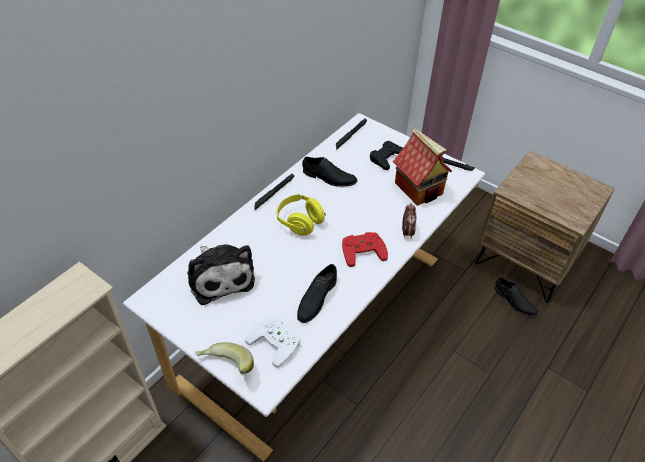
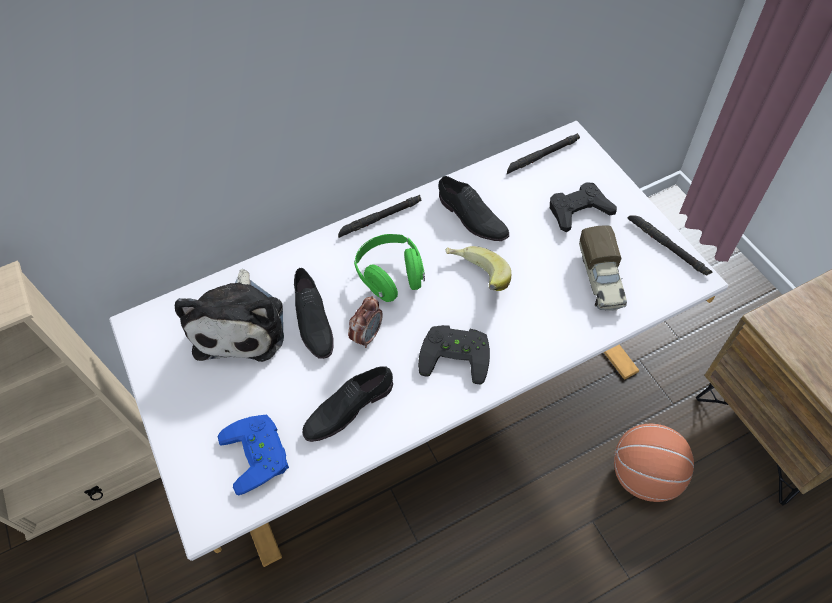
camera: 30 degrees right, 10 degrees up
banana [195,342,254,374] -> banana moved to [446,246,511,291]
white game controller [245,316,300,368] -> blue game controller [218,414,289,495]
yellow headphones [276,194,326,236] -> green headphones [354,234,425,302]
red game controller [342,232,388,267] -> black game controller [418,325,490,385]
toy house [393,127,452,206] -> toy truck [579,225,627,311]
alarm clock [402,203,416,239] -> alarm clock moved to [348,296,382,348]
black shoe [494,278,538,316] -> black shoe moved to [294,268,333,359]
none -> basketball [614,424,694,502]

